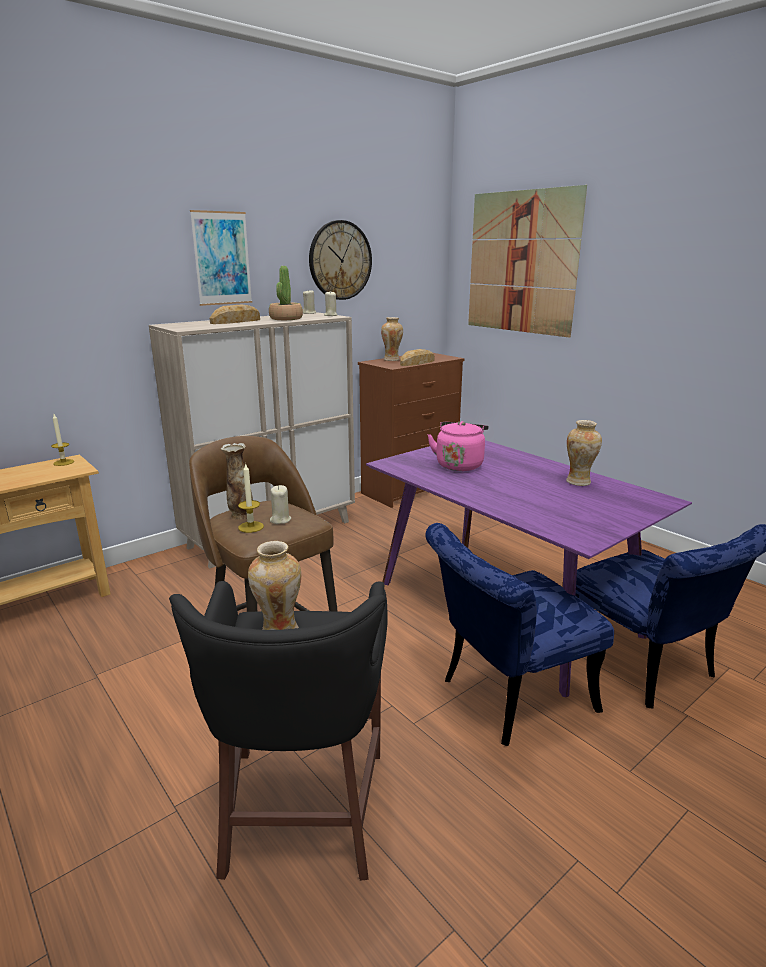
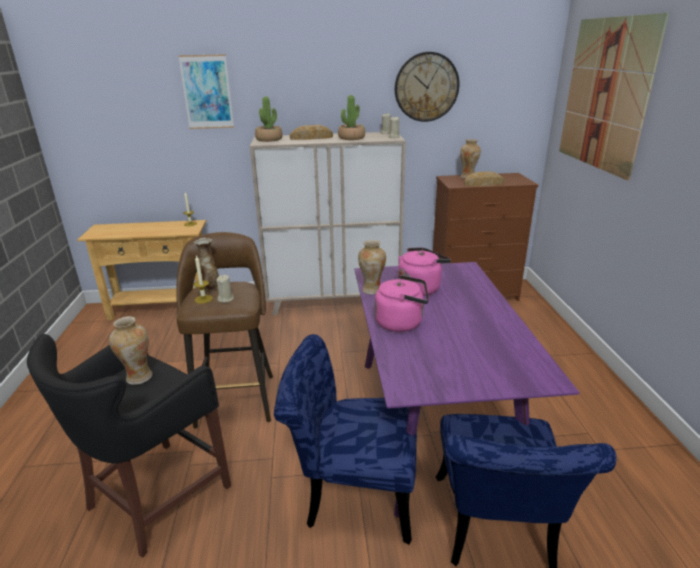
camera: 35 degrees right, 5 degrees up
picture [190,210,252,306] -> picture moved to [178,54,234,129]
vase [566,420,602,486] -> vase moved to [358,240,386,295]
none -> potted plant [255,96,282,142]
none -> pink kettle [375,275,429,332]

